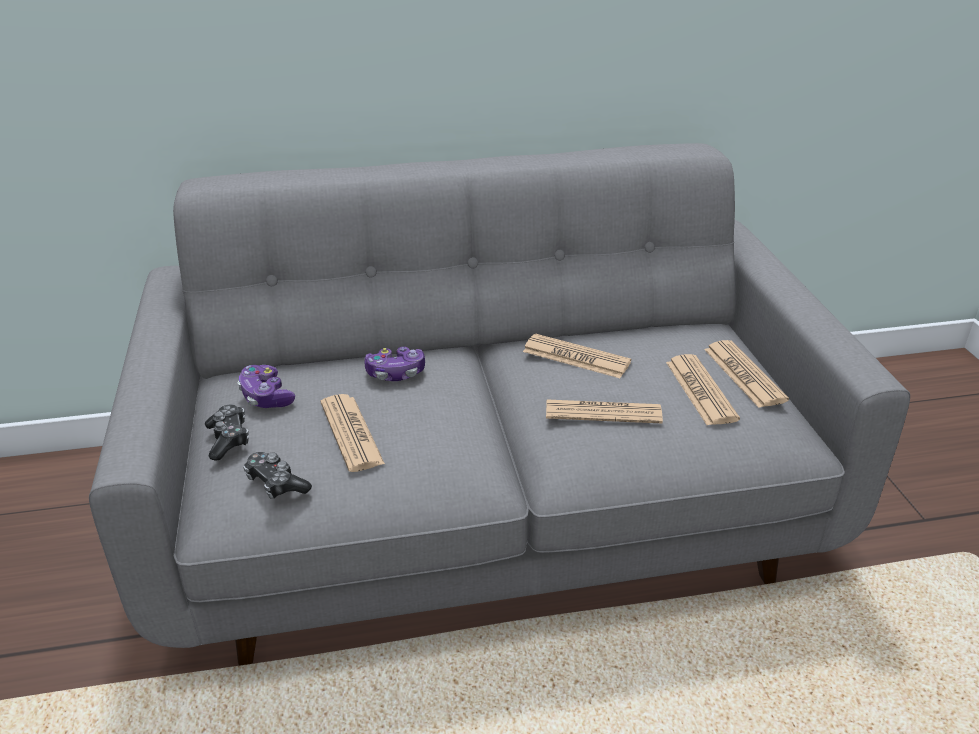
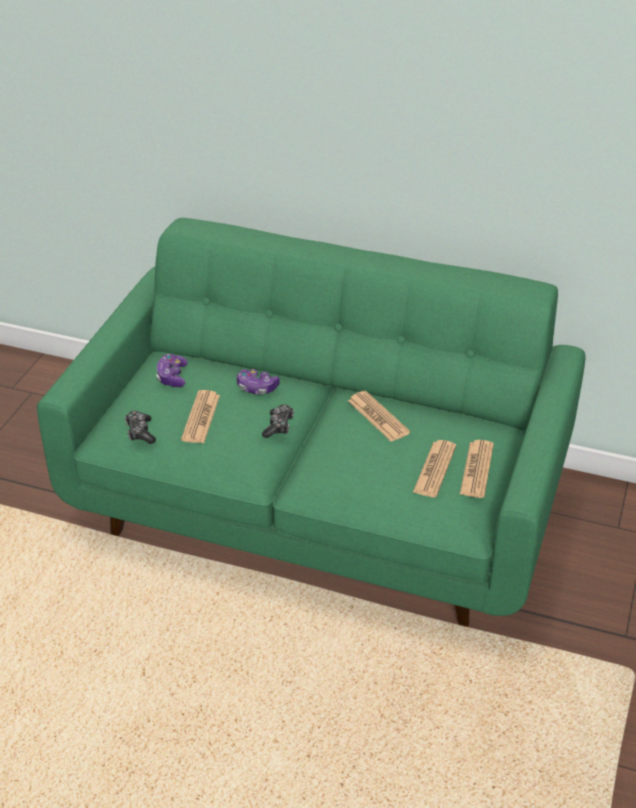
camera: 30 degrees right, 5 degrees up
grey sofa [89,143,910,666] -> green sofa [37,218,586,627]
game controller [205,404,249,461] -> game controller moved to [262,404,294,438]
newspaper [546,400,663,423] -> none

